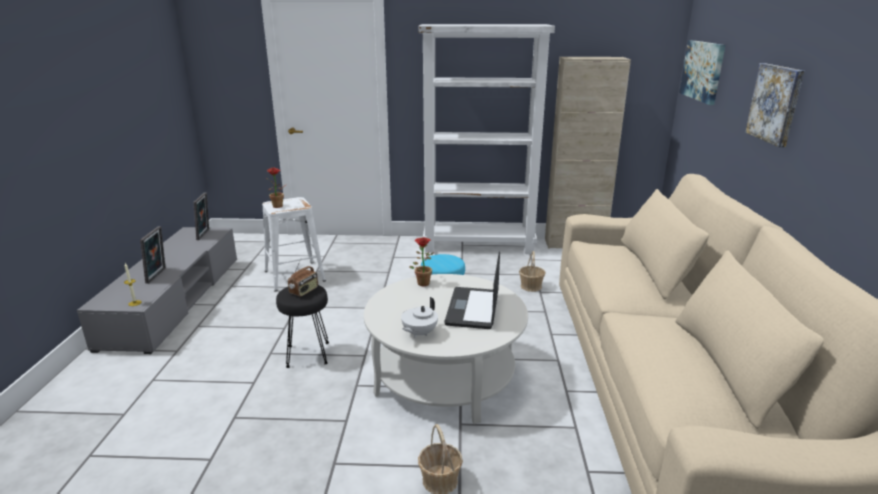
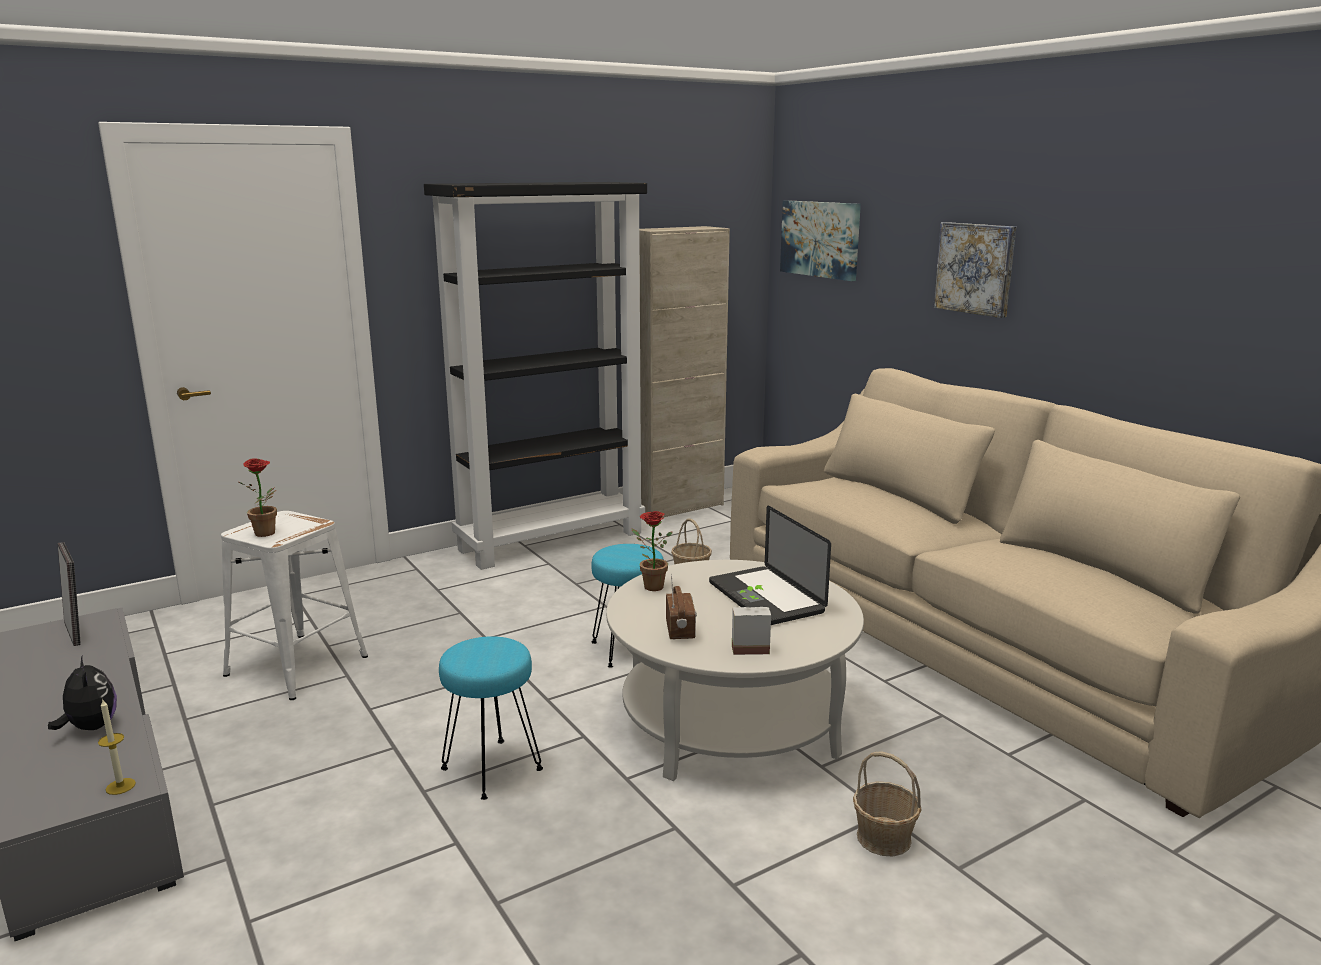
camera: 35 degrees left, 5 degrees down
picture frame [140,226,166,284] -> plush toy [48,654,117,730]
black stool [276,285,329,368] -> turquoise stool [439,636,543,800]
radio [288,259,318,297] -> radio moved to [666,574,697,639]
white teapot [401,297,438,338] -> potted plant [732,585,771,655]
white bookcase [418,24,555,254] -> black bookcase [424,182,647,570]

